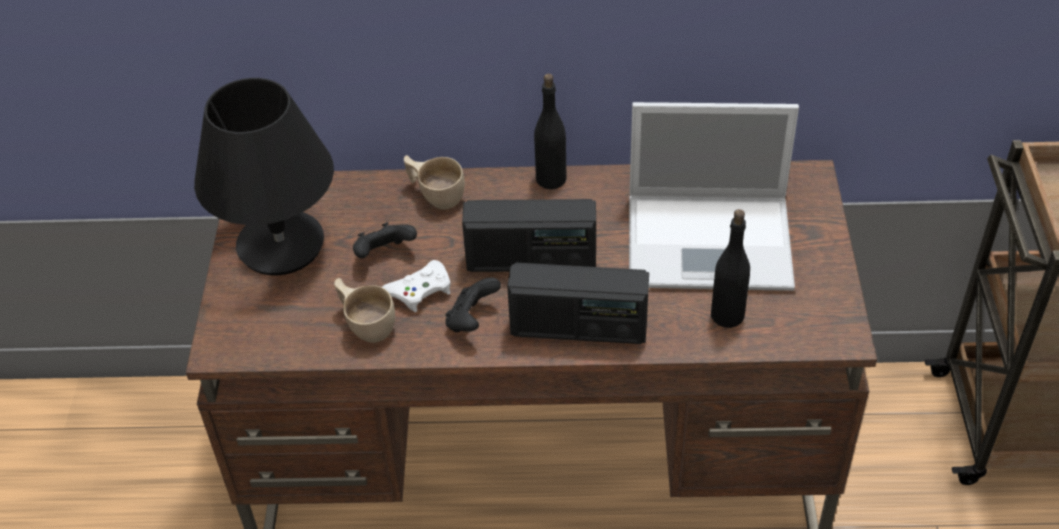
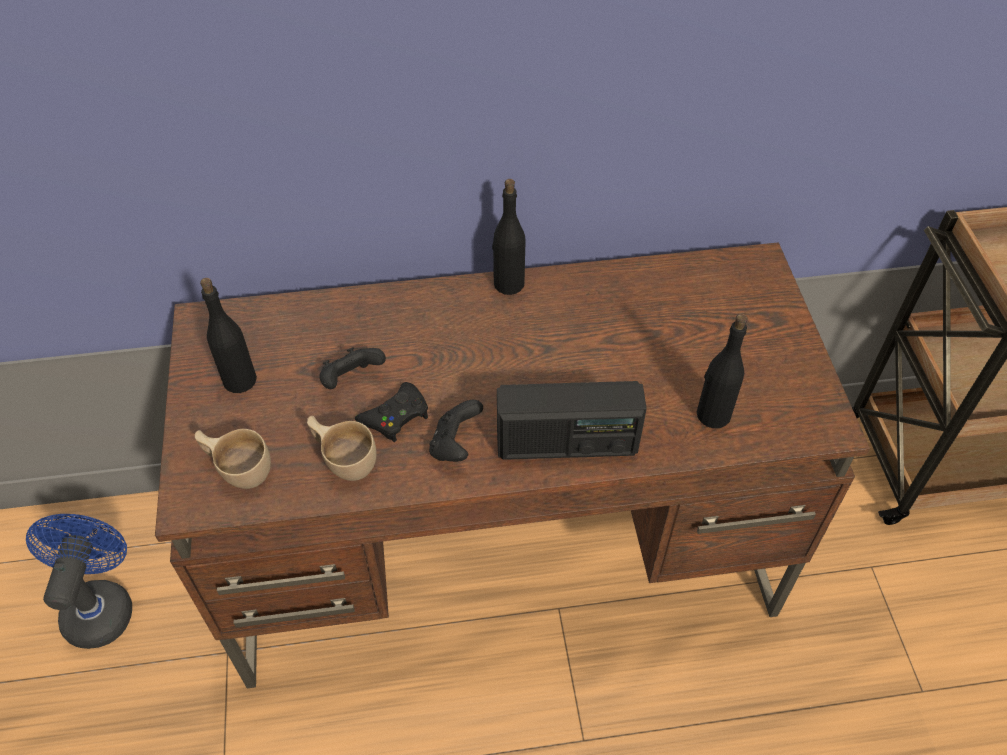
camera: 10 degrees left, 5 degrees up
black table lamp [194,78,334,275] -> black bottle [200,278,257,393]
white game controller [382,260,451,312] -> black game controller [355,382,428,442]
beige cup [404,155,465,209] -> beige cup moved to [195,429,271,489]
radio [462,199,596,272] -> none
laptop [629,102,799,291] -> none
none -> blue fan [26,514,132,649]

